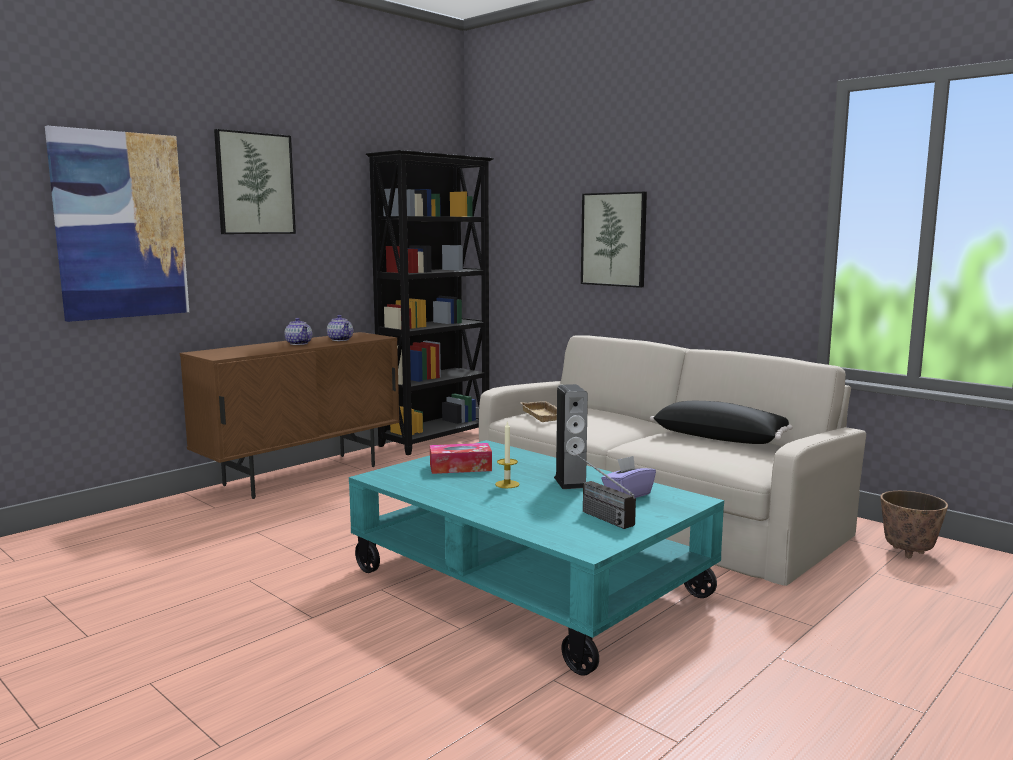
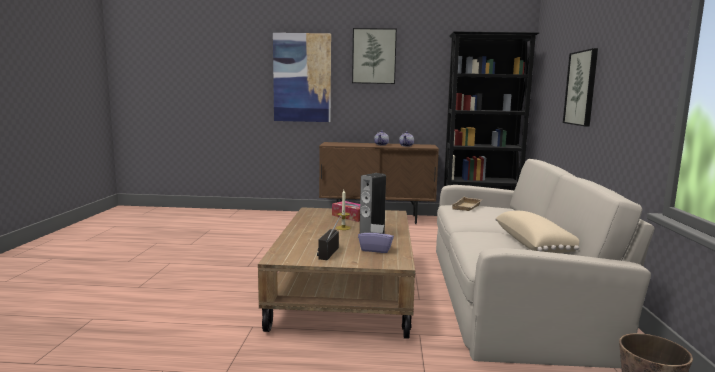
camera: 50 degrees right, 0 degrees up
turquoise coffee table [349,440,724,676] -> brown coffee table [258,207,415,339]
black pillow [650,401,793,444] -> beige pillow [495,211,579,253]

